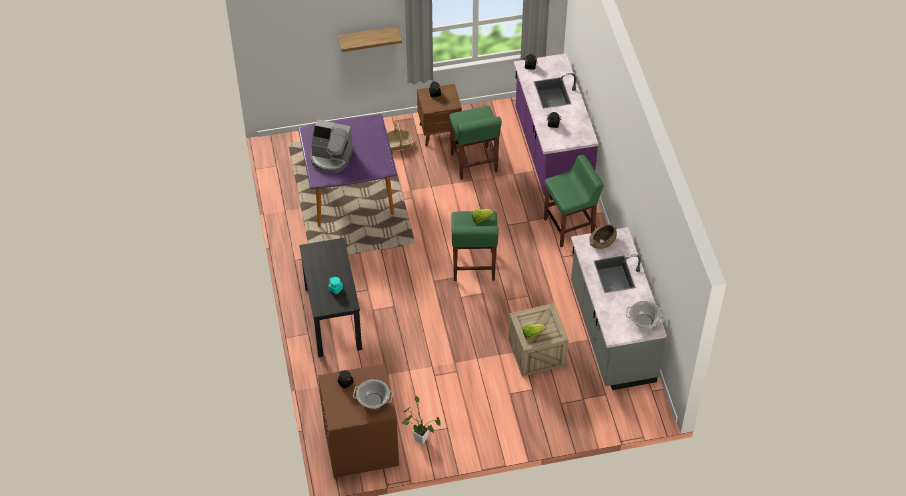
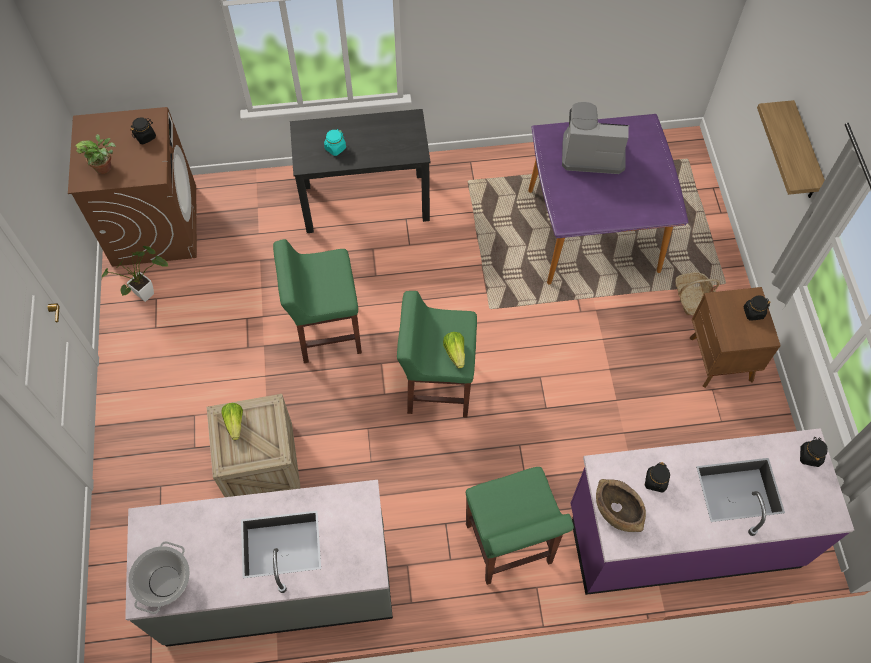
camera: 95 degrees right, 10 degrees up
coffee machine [310,120,354,173] -> coffee machine turned 75 degrees clockwise [562,101,629,174]
cooking pot [353,379,393,409] -> potted plant [74,134,116,174]
green stool [449,106,502,180] -> green stool moved to [273,239,362,363]
brown bowl [589,224,617,249] -> brown bowl moved to [596,479,646,532]

